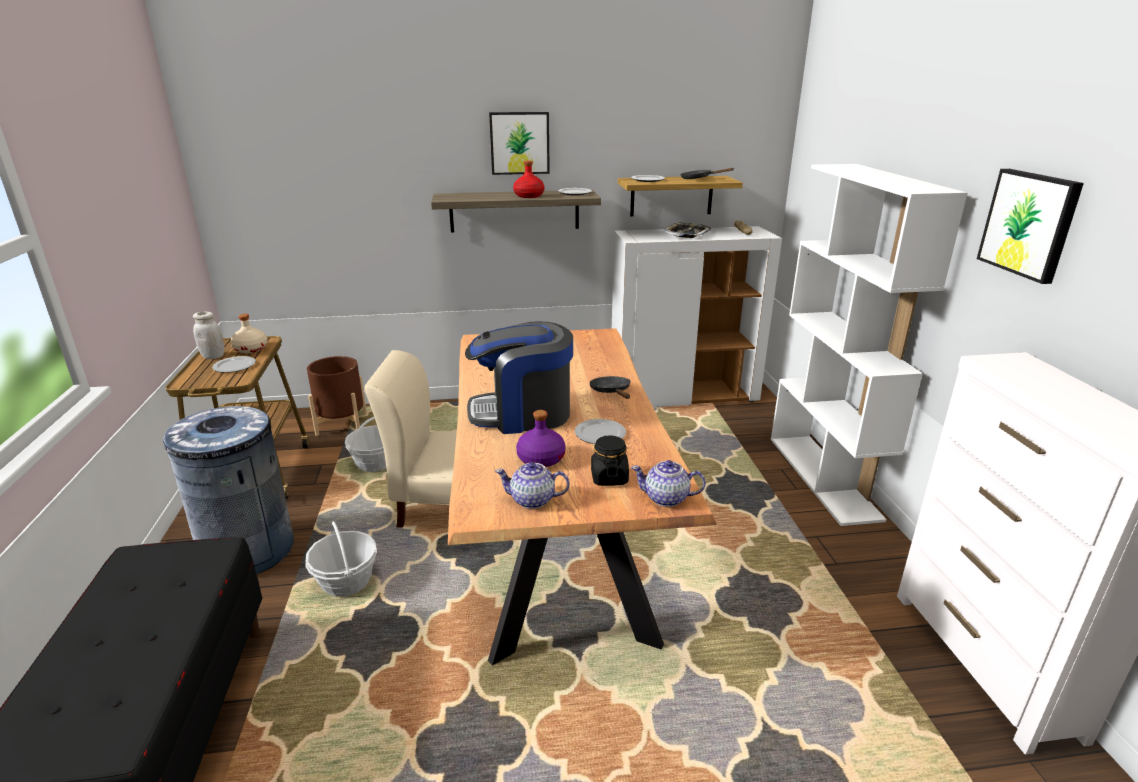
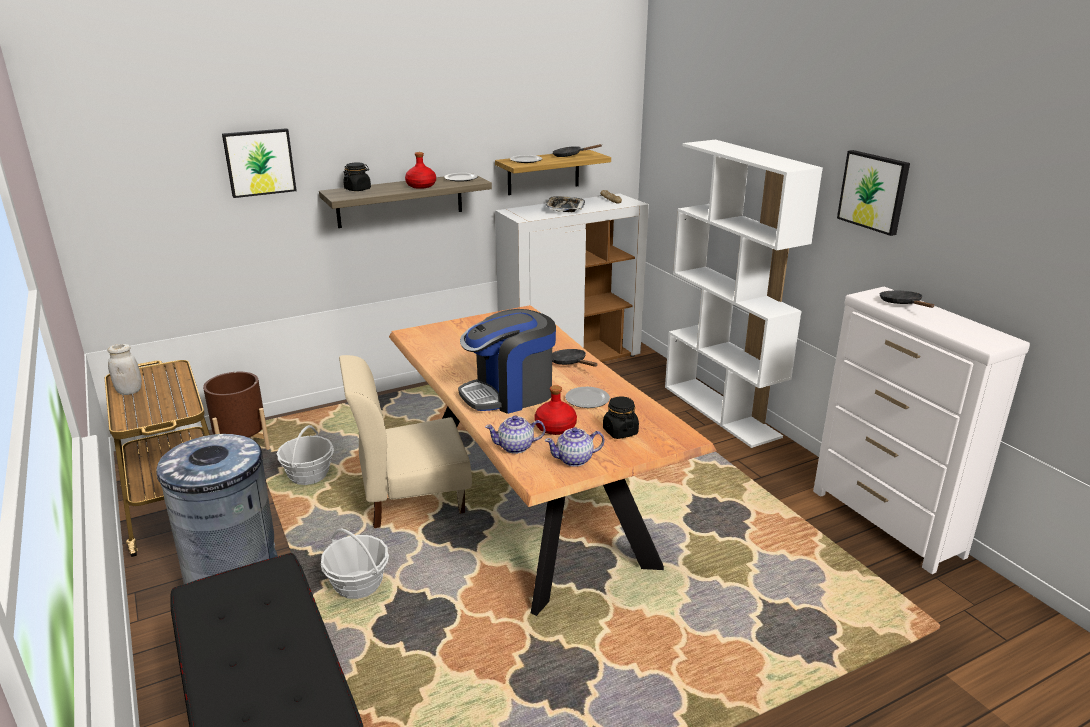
camera: 20 degrees left, 0 degrees up
plate [212,356,256,373] -> none
beige bottle [231,314,268,353] -> none
picture [489,112,550,175] -> picture moved to [222,128,297,198]
purple bottle [516,410,566,467] -> red bottle [534,385,577,435]
teapot [631,460,706,507] -> teapot moved to [485,415,545,454]
none -> black jar [343,162,371,191]
none -> black frying pan [880,291,935,308]

